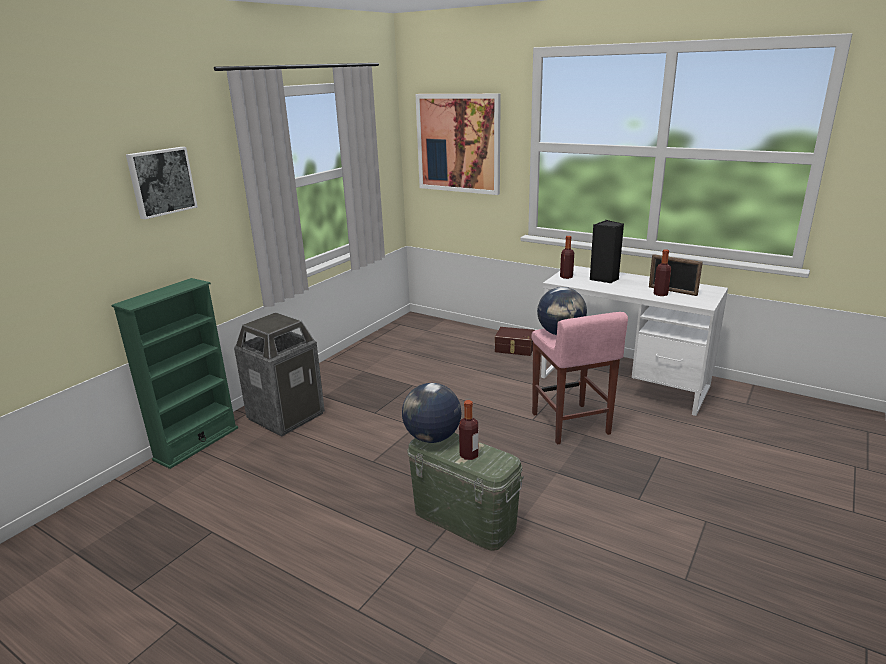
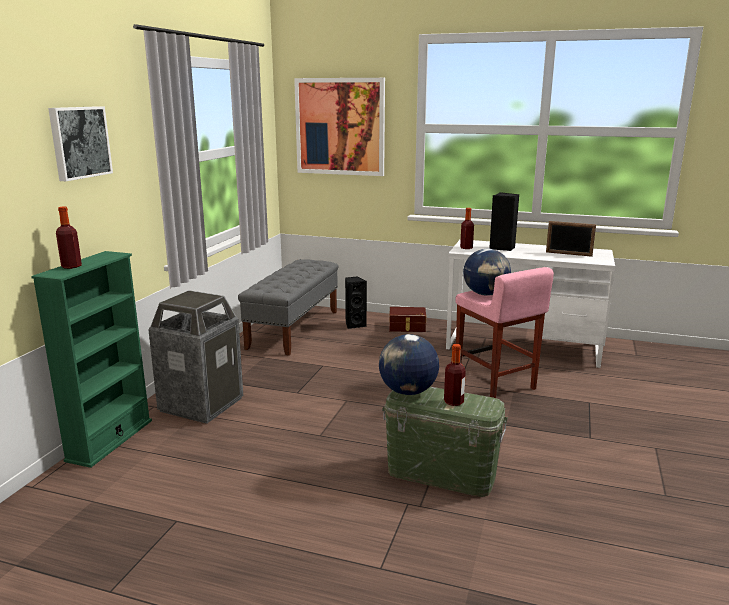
camera: 15 degrees left, 5 degrees down
bottle [654,249,671,296] -> bottle moved to [56,206,82,269]
none -> grey bench [238,259,339,356]
none -> black speaker [345,276,367,329]

